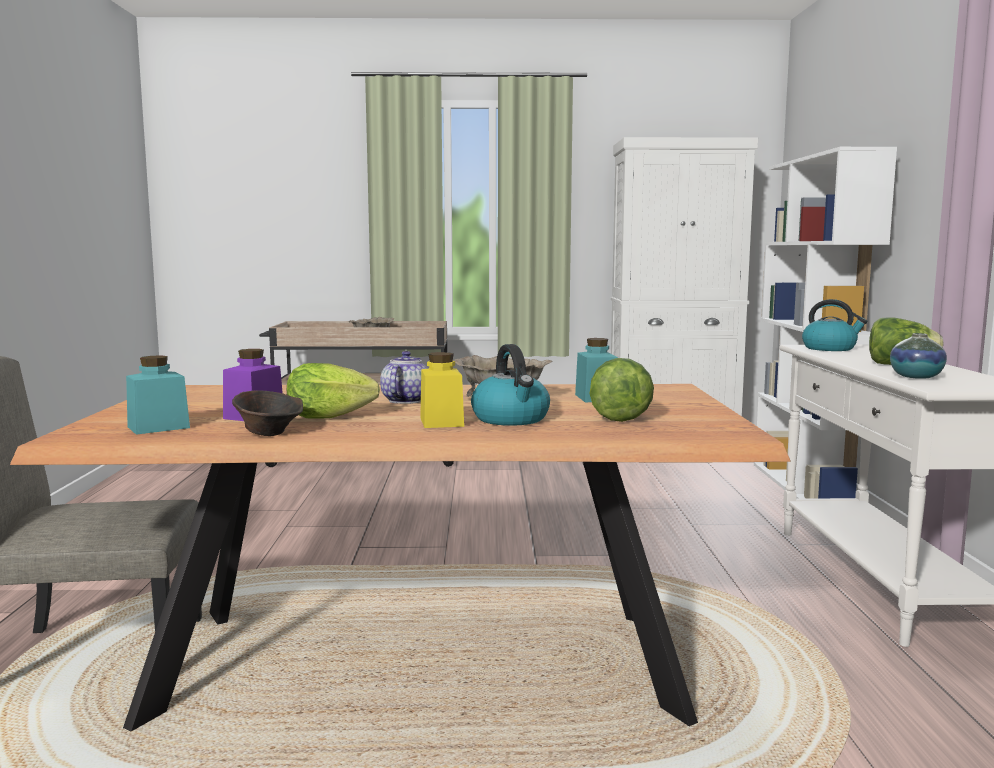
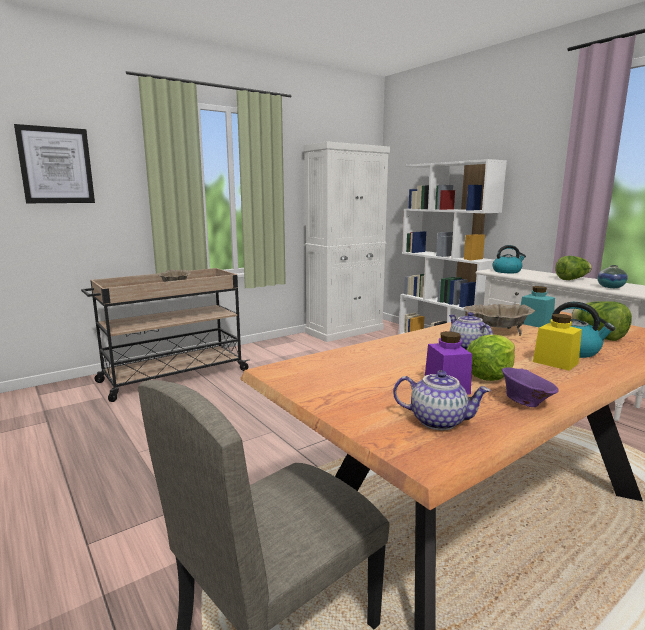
camera: 35 degrees left, 5 degrees up
turquoise jar [126,355,190,435] -> teapot [393,370,491,430]
brown bowl [232,390,303,436] -> purple bowl [502,367,559,407]
none -> picture [14,124,95,203]

